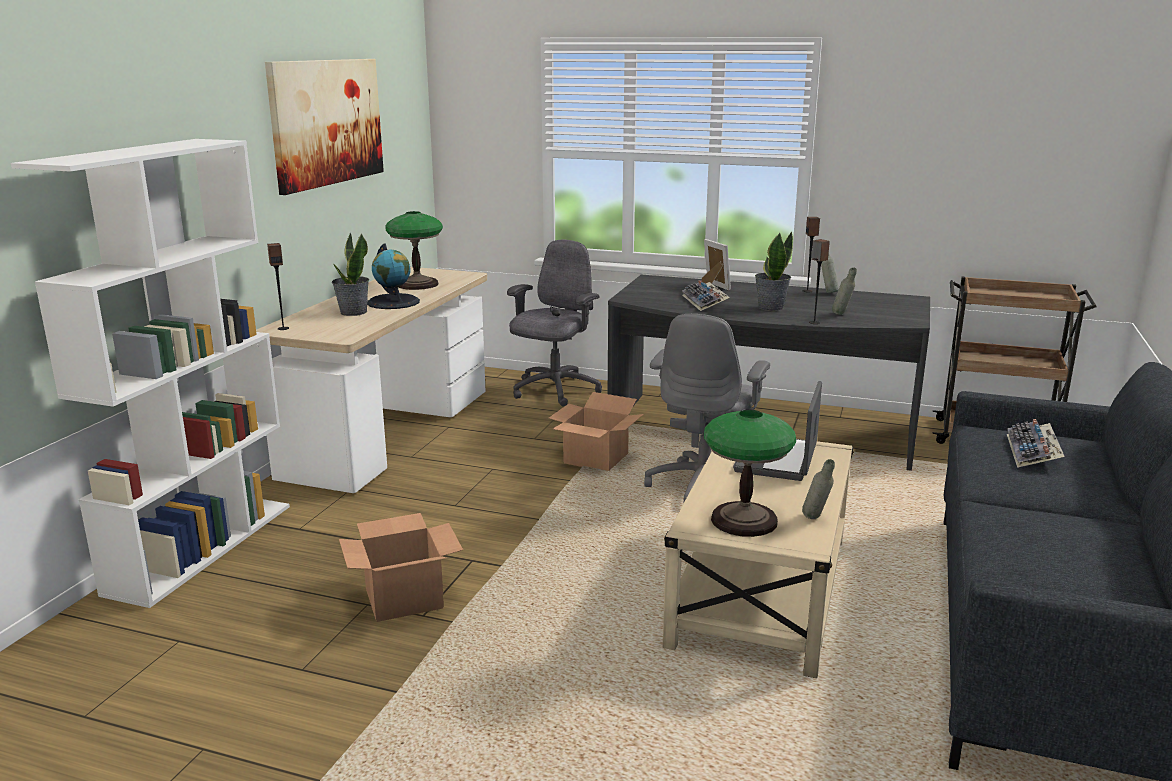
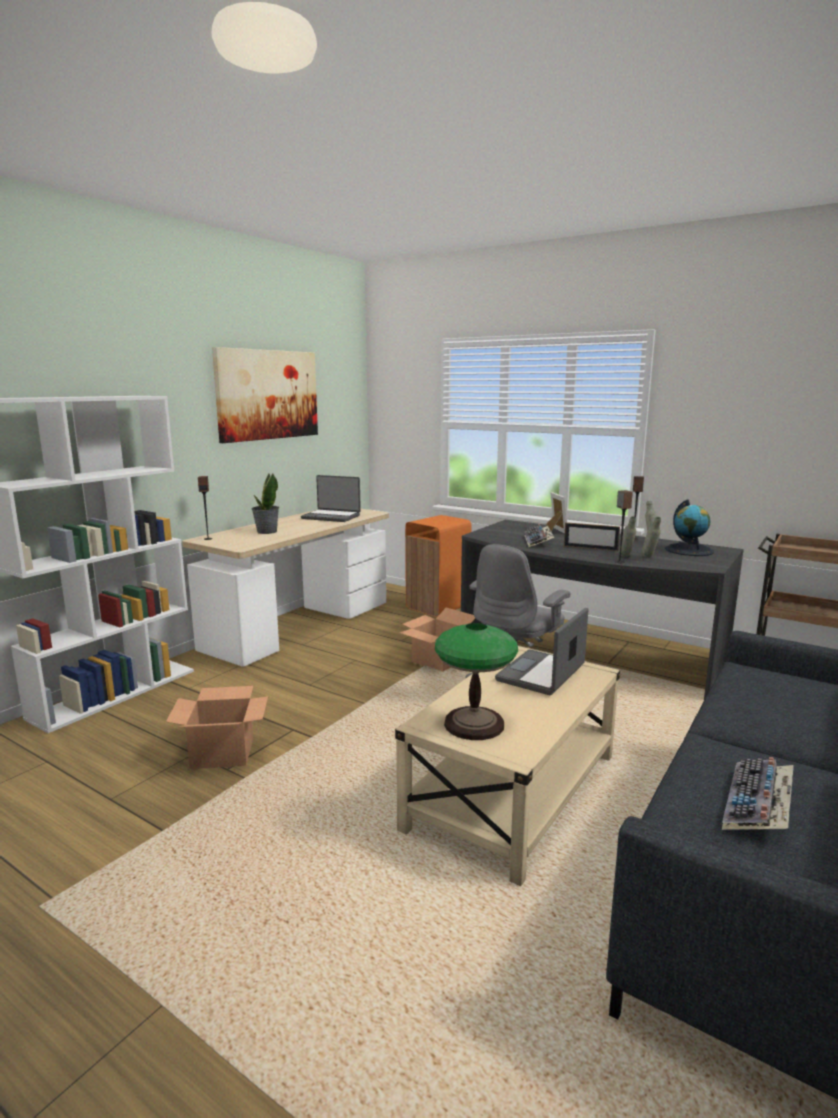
camera: 15 degrees right, 5 degrees down
globe [367,243,420,309] -> globe moved to [665,500,714,556]
table lamp [385,211,443,290] -> laptop [301,475,361,522]
grey office chair [507,240,602,406] -> orange trash can [405,515,471,617]
potted plant [755,232,793,311] -> picture frame [564,522,620,551]
grey bottle [802,459,835,519] -> grey bottle moved to [619,516,636,557]
keyboard [1007,419,1065,468] -> keyboard moved to [722,757,794,830]

